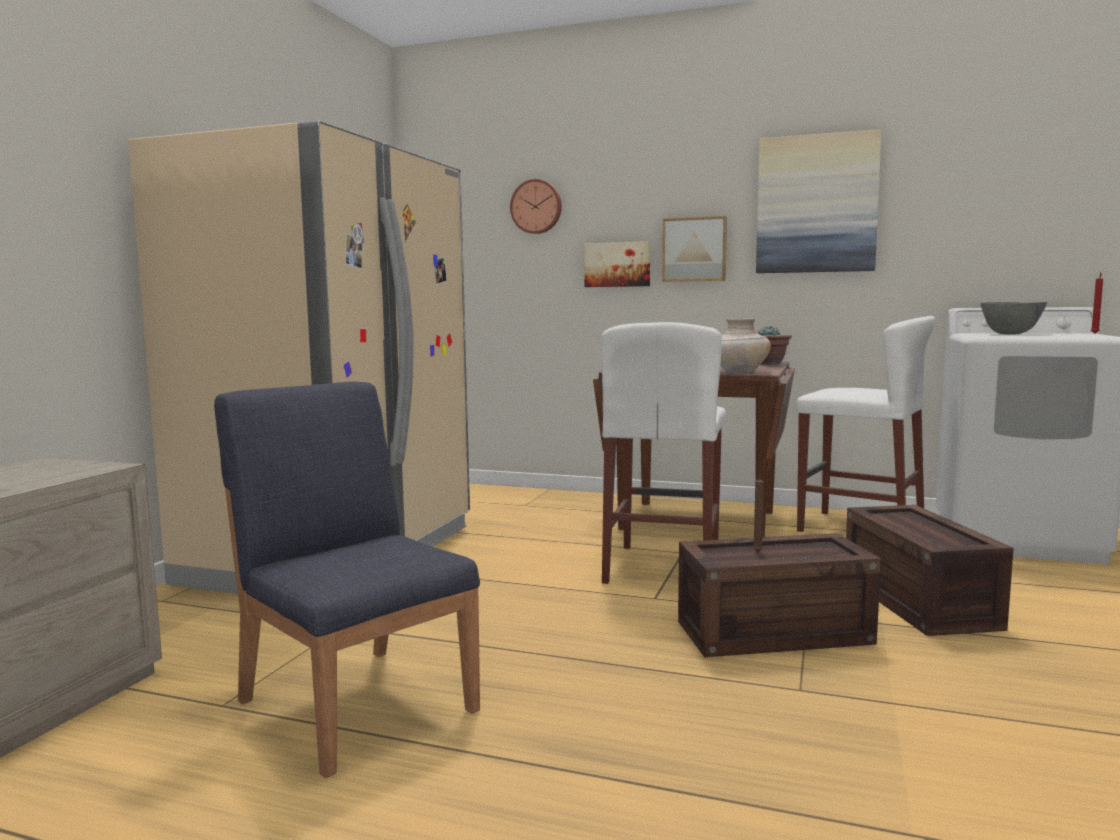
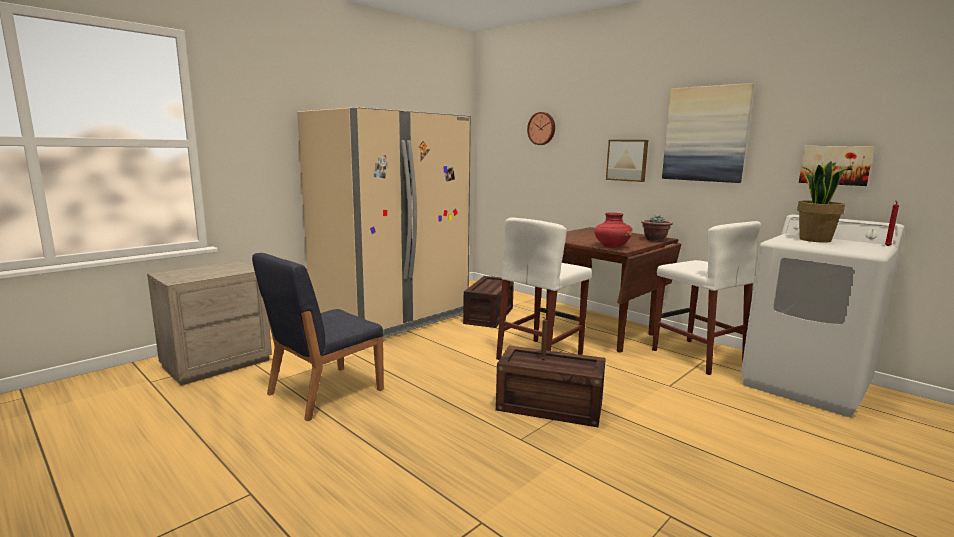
camera: 25 degrees right, 5 degrees up
blue chair [214,382,480,778] -> blue chair turned 120 degrees counterclockwise [252,253,384,421]
picture [584,241,650,287] -> picture moved to [799,146,874,186]
beige vase [721,318,771,373] -> red vase [594,213,633,248]
crate [846,505,1014,636] -> crate moved to [463,276,514,328]
grey bowl [980,302,1047,335] -> potted plant [797,161,852,243]

